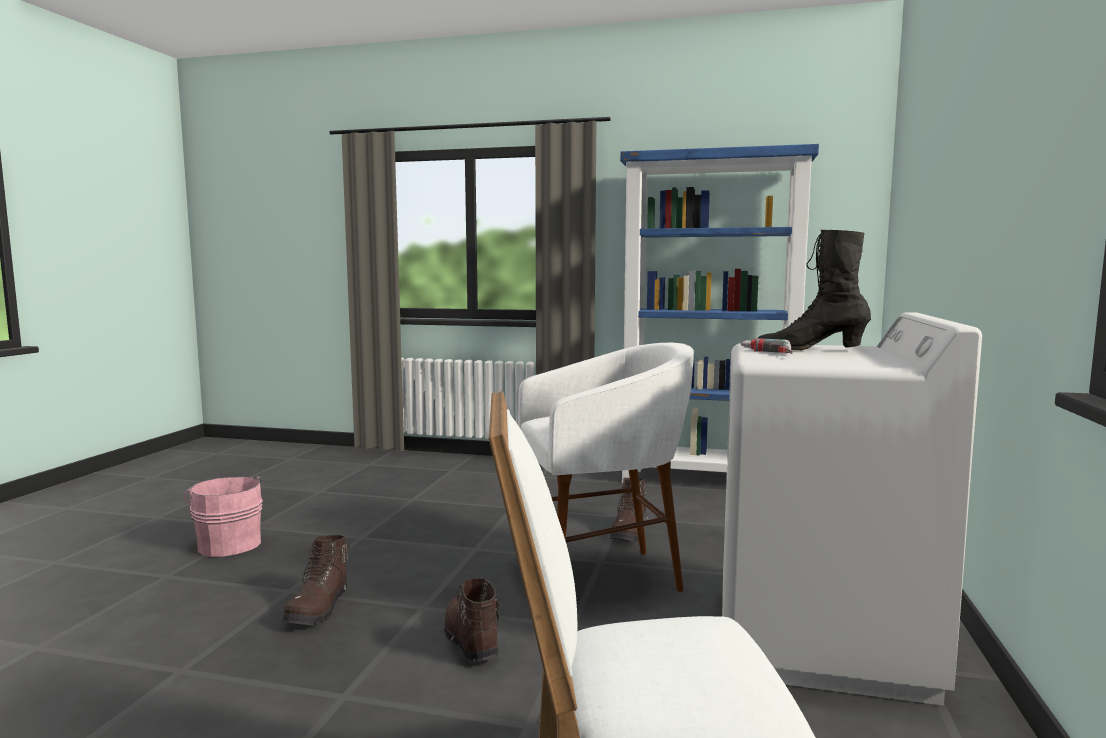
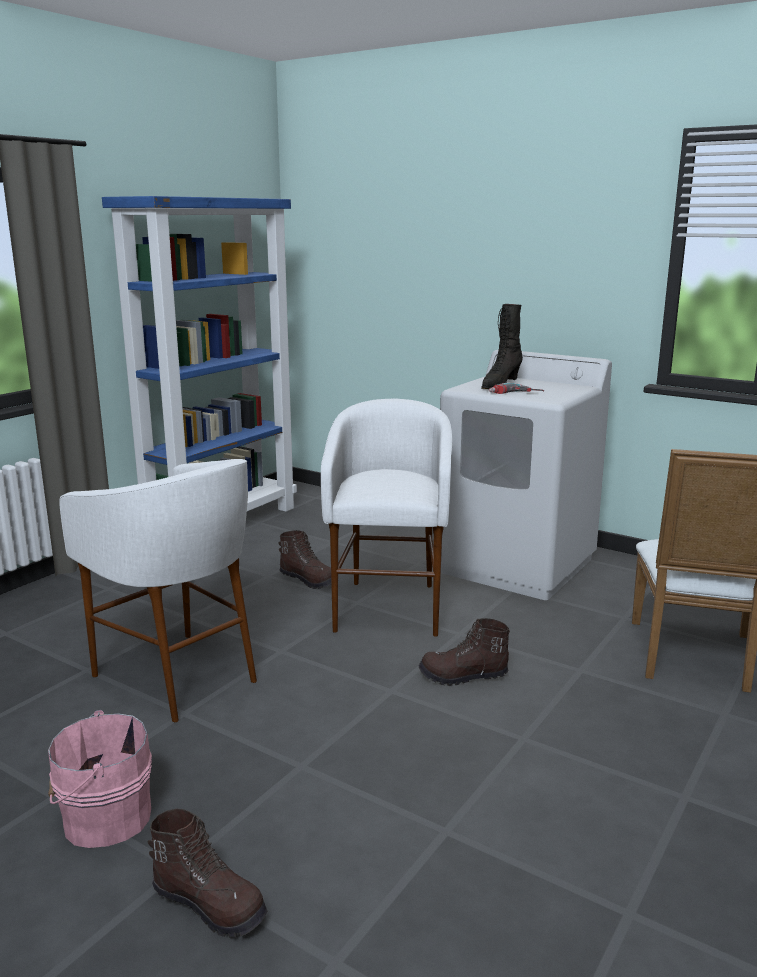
camera: 70 degrees left, 10 degrees up
brown boot [282,535,350,625] -> brown boot moved to [148,809,267,938]
none -> white stool [59,459,257,722]

